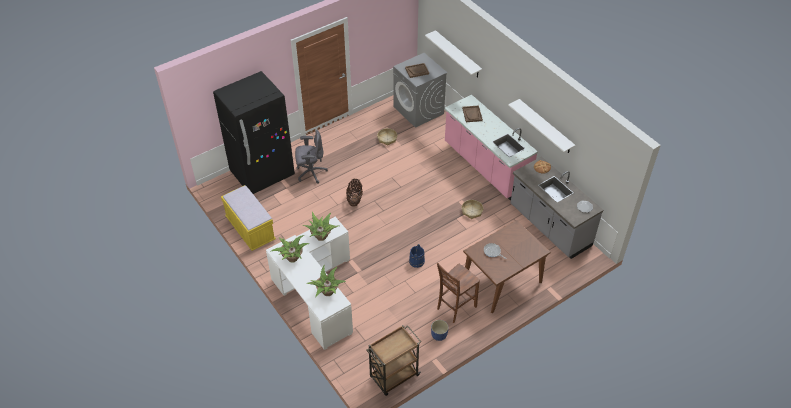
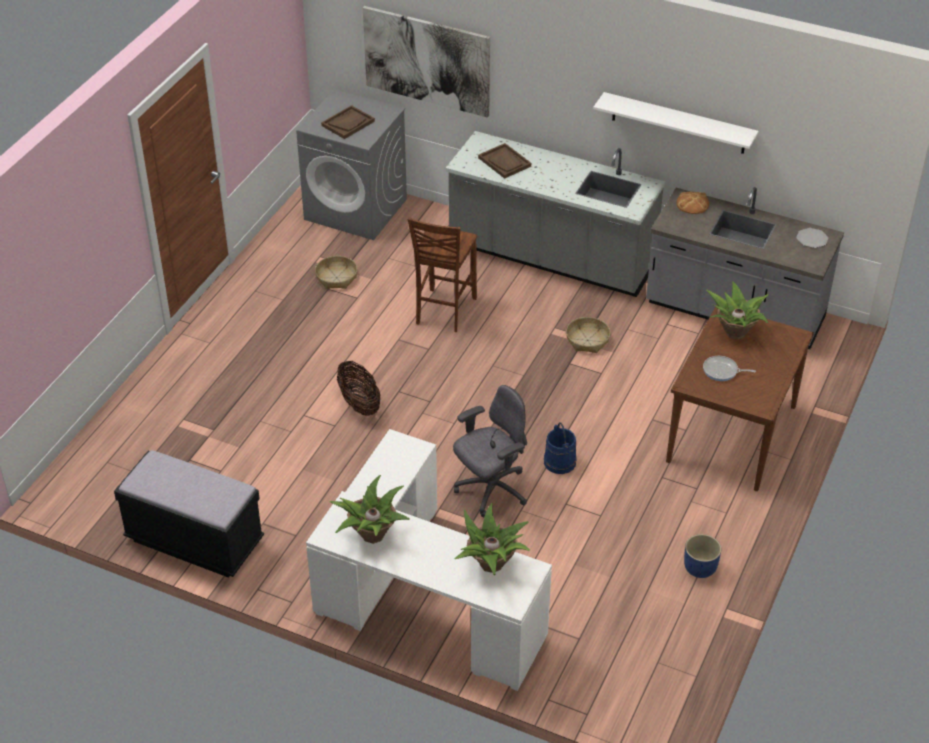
camera: 30 degrees left, 5 degrees down
black fridge [213,71,295,194] -> none
yellow bench [221,185,276,251] -> black bench [114,450,264,578]
grey office chair [295,130,328,184] -> grey office chair moved to [453,385,527,517]
potted plant [302,212,340,241] -> potted plant moved to [706,281,769,340]
brown cart [366,325,421,396] -> none
white shelf [425,30,482,77] -> picture [363,6,490,118]
brown chair [437,263,480,323] -> brown chair moved to [408,217,477,332]
pink counter [444,95,538,200] -> grey counter [446,131,665,297]

